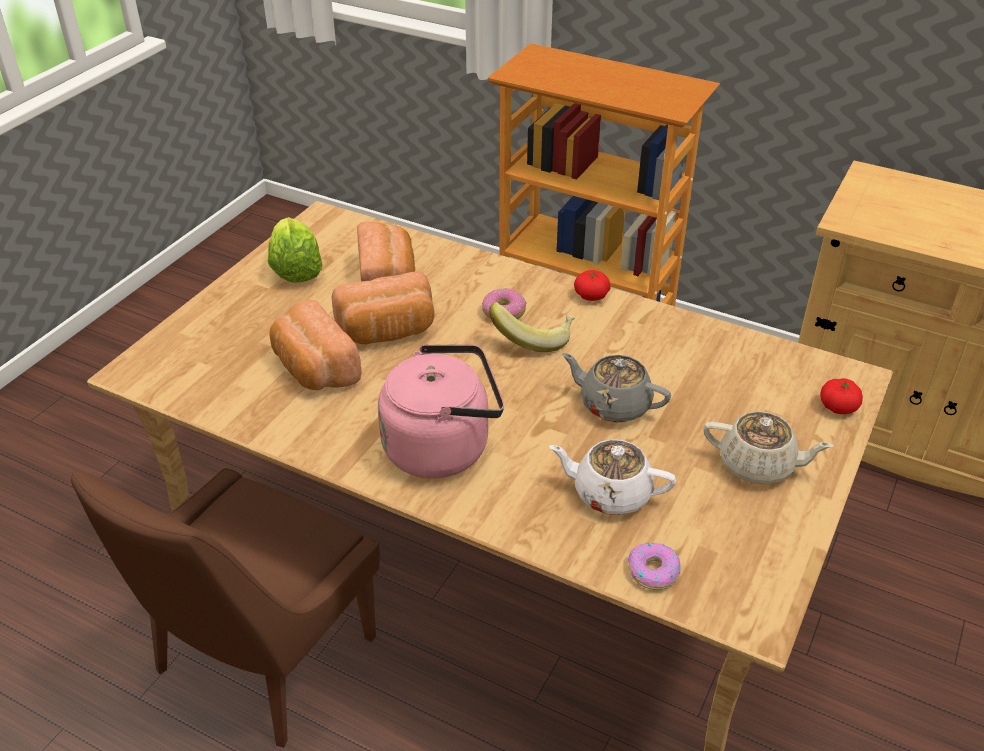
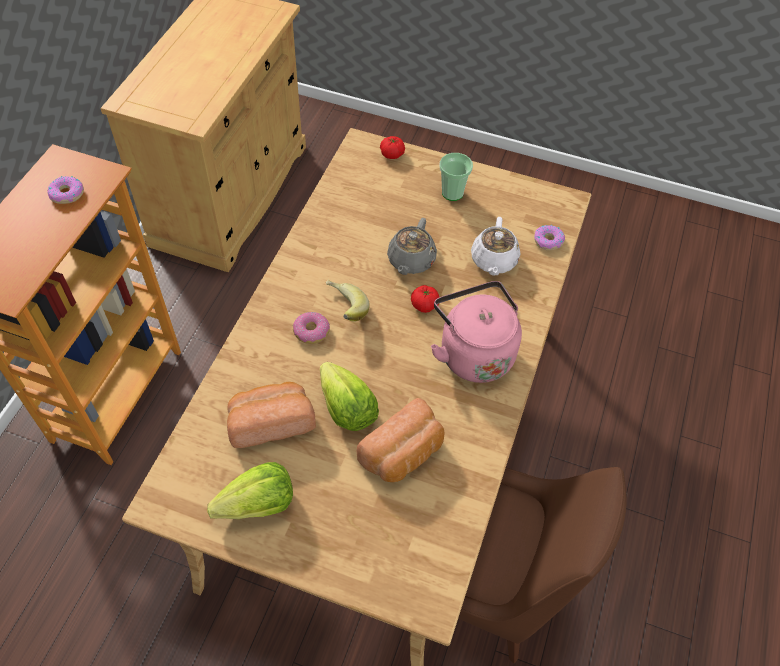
camera: 100 degrees left, 15 degrees up
bread [332,272,434,344] -> lettuce [320,362,379,431]
tomato [574,270,611,301] -> tomato moved to [411,285,439,313]
beige teapot [703,411,833,484] -> cup [440,153,473,201]
none -> donut [47,176,84,204]

